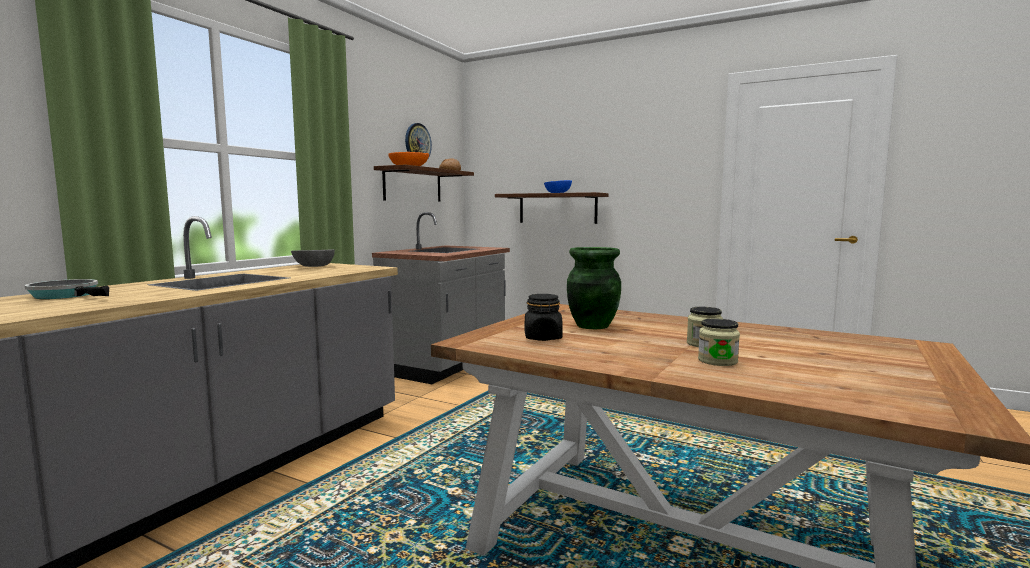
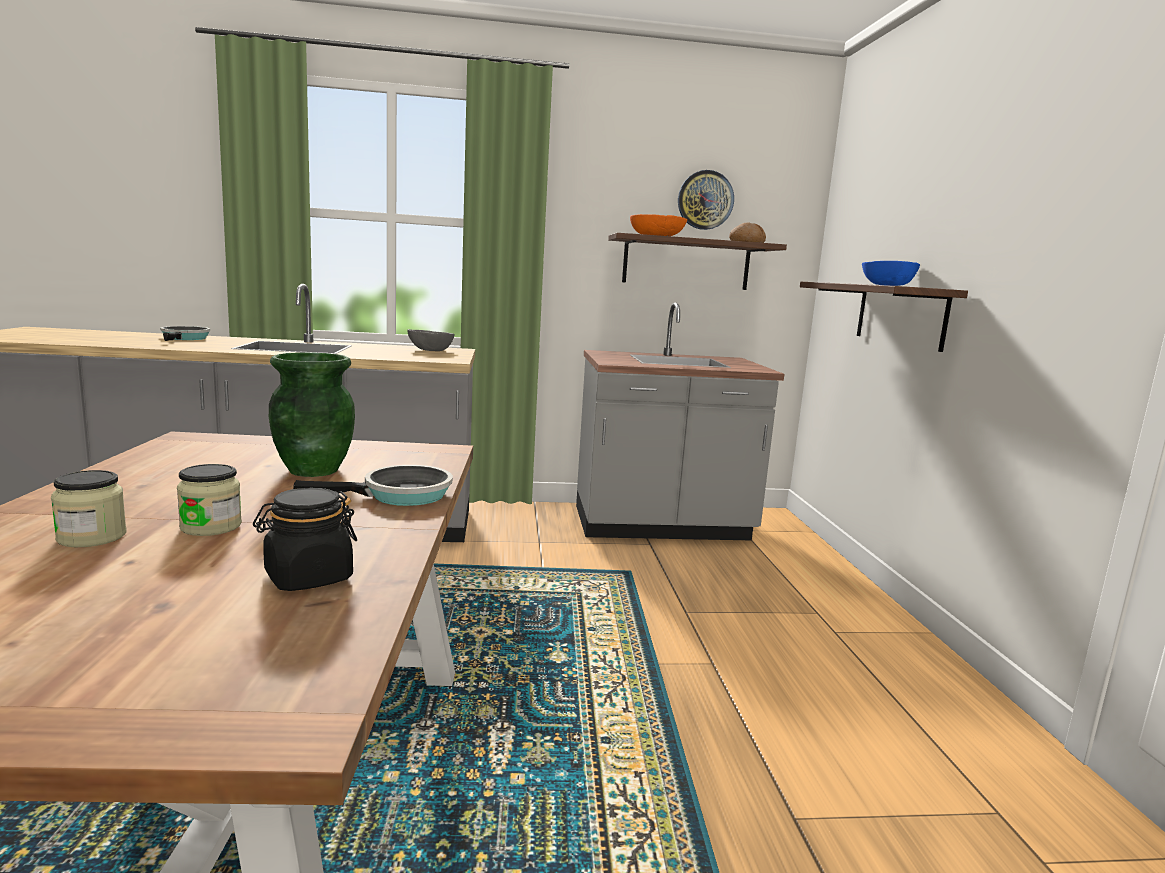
camera: 55 degrees right, 5 degrees up
black jar [525,294,563,341] -> black jar moved to [253,488,357,591]
none -> frying pan [293,465,453,506]

